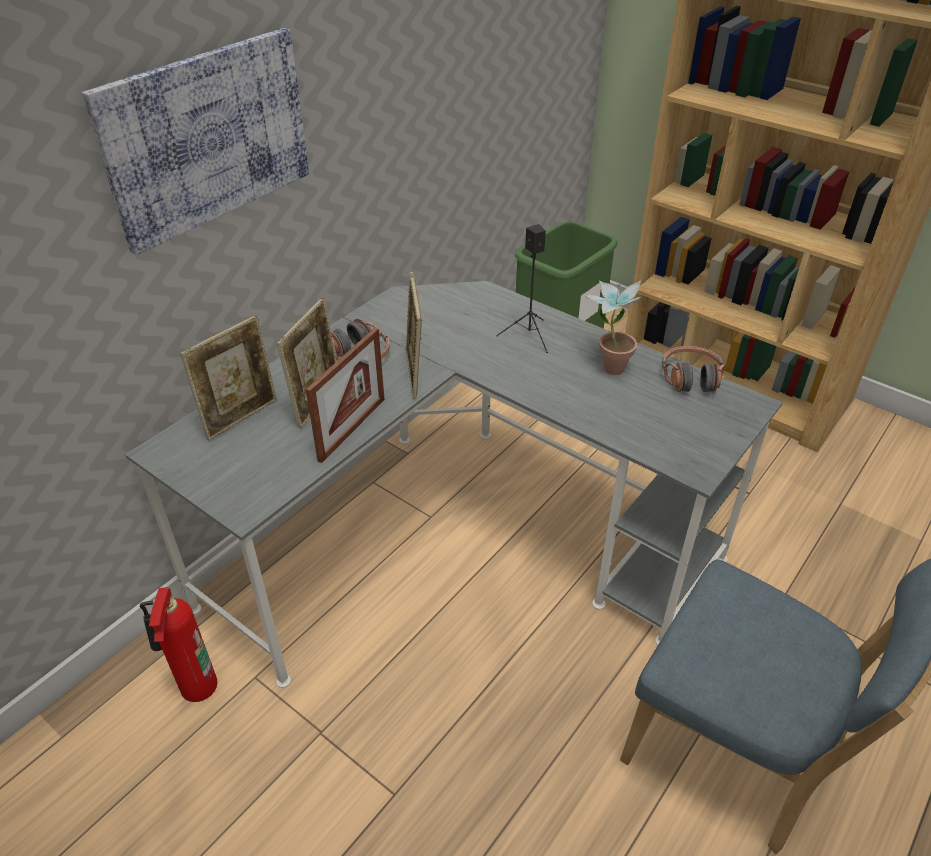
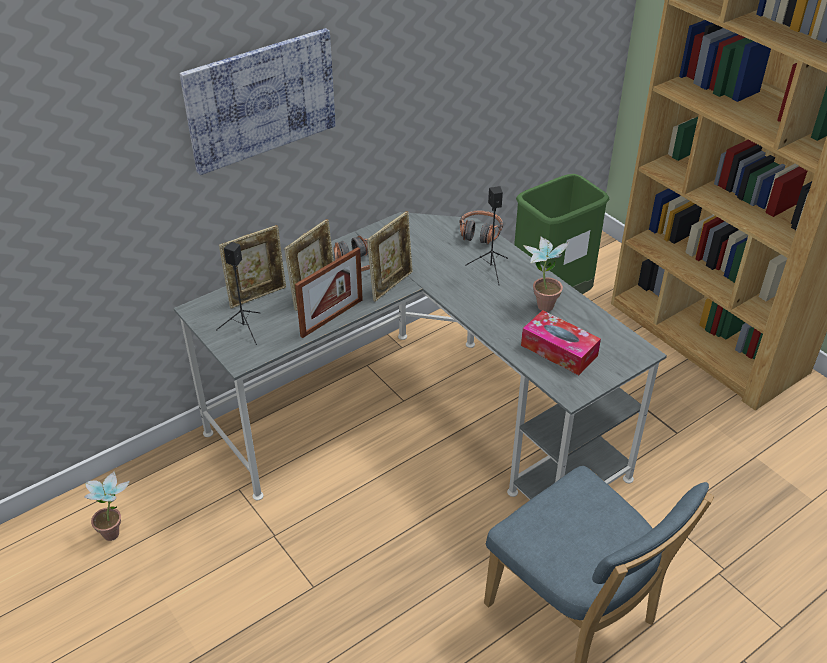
camera: 15 degrees right, 0 degrees up
fire extinguisher [140,587,217,702] -> none
picture frame [405,272,422,399] -> picture frame turned 150 degrees counterclockwise [367,211,413,302]
headphones [662,346,725,393] -> headphones moved to [459,211,503,245]
none -> potted plant [84,471,130,541]
none -> black speaker [216,242,260,345]
none -> tissue box [521,310,601,375]

